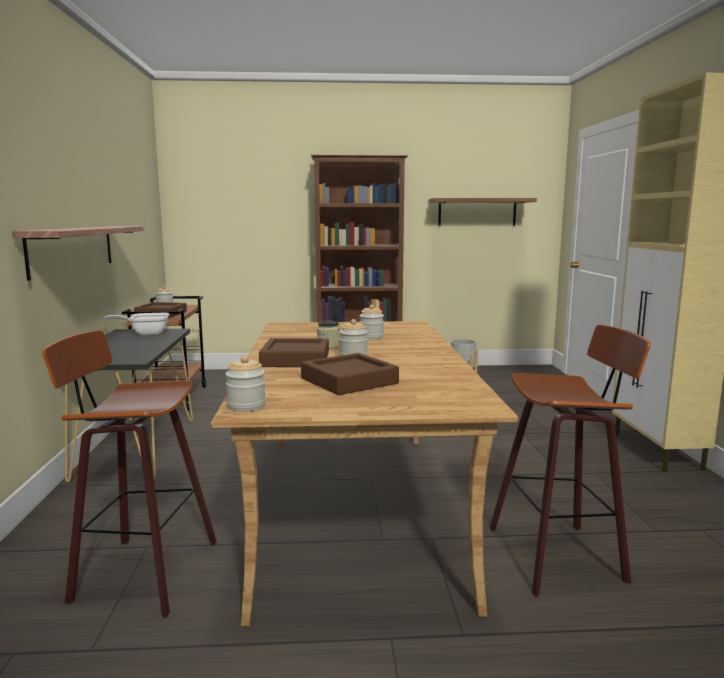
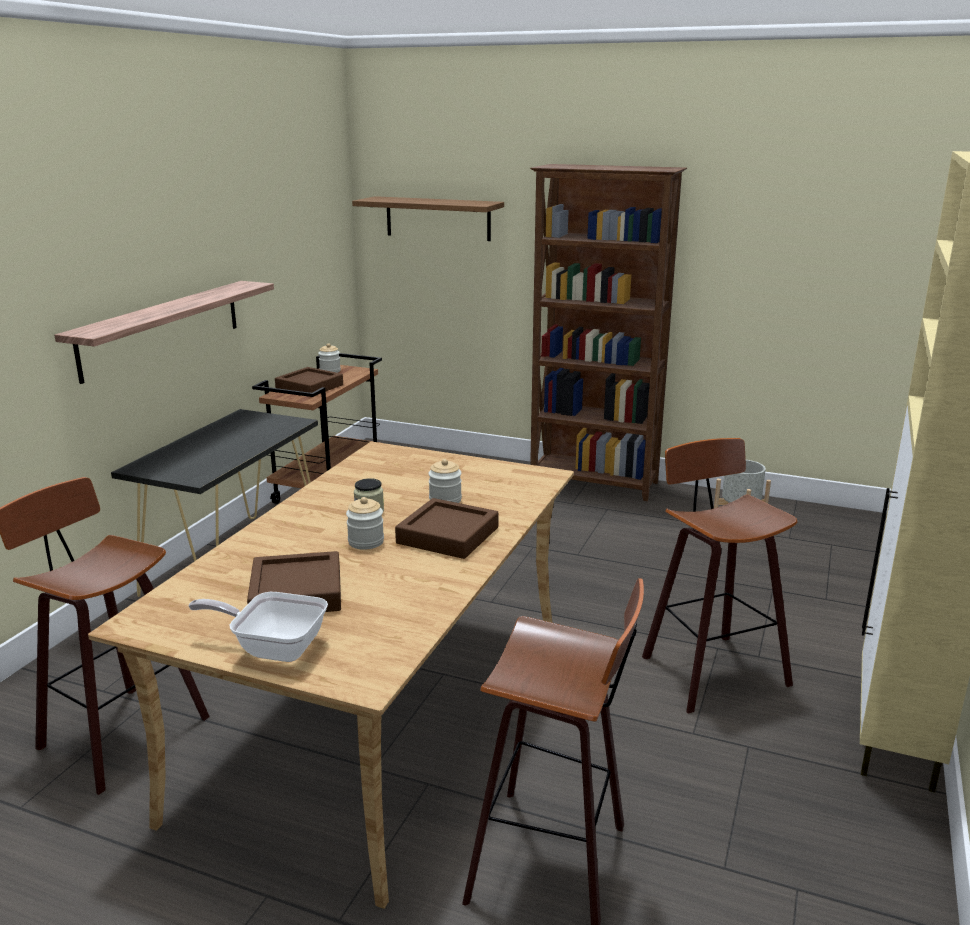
camera: 25 degrees right, 10 degrees up
frying pan [103,313,169,335] -> frying pan moved to [189,592,328,662]
jar [226,356,266,412] -> none
brown tray [259,338,329,367] -> brown tray moved to [395,498,498,559]
shelf [429,198,537,226] -> shelf moved to [352,196,504,241]
none -> stool [642,438,798,714]

